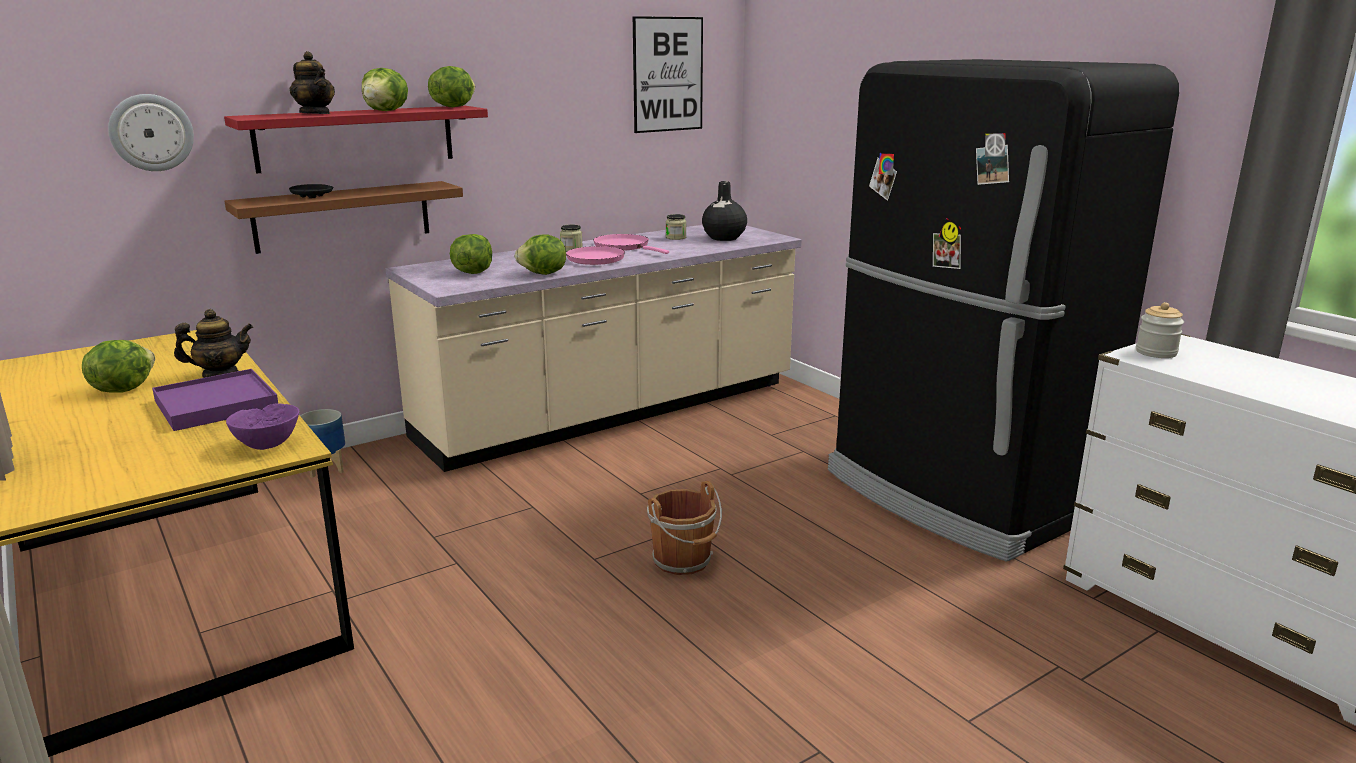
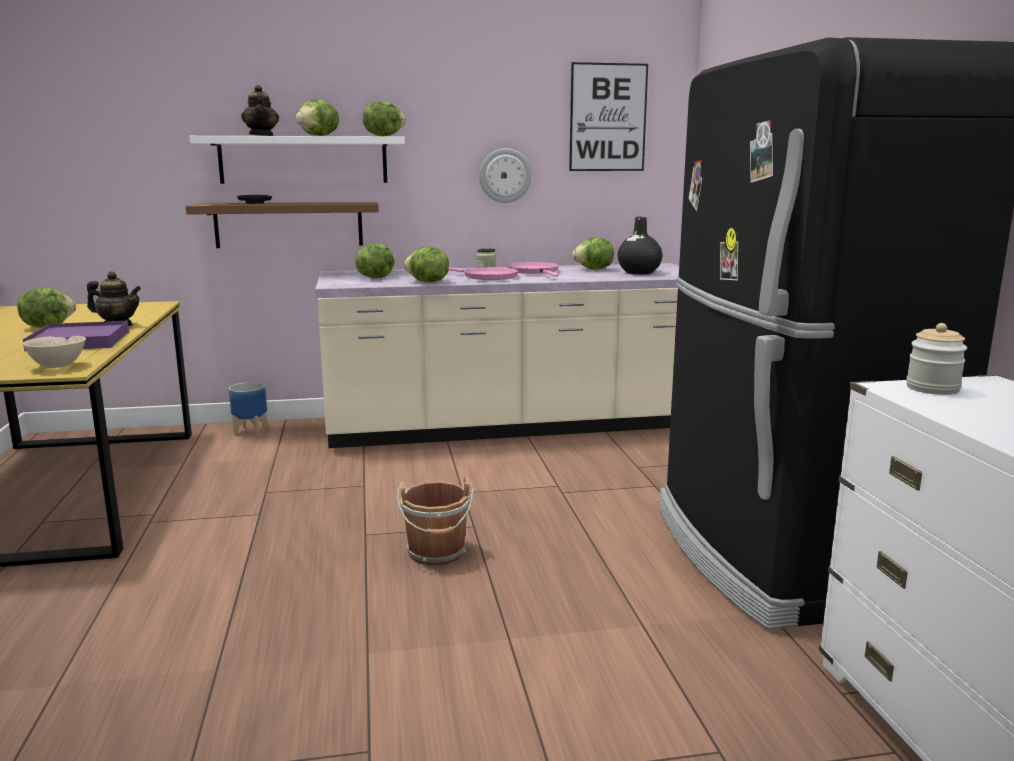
camera: 25 degrees right, 5 degrees down
wall clock [108,94,194,171] -> wall clock moved to [479,148,532,203]
red shelf [224,106,488,173] -> white shelf [189,136,405,184]
purple bowl [226,404,300,450] -> beige bowl [23,336,86,368]
jar [666,214,686,240] -> lettuce [572,237,614,270]

